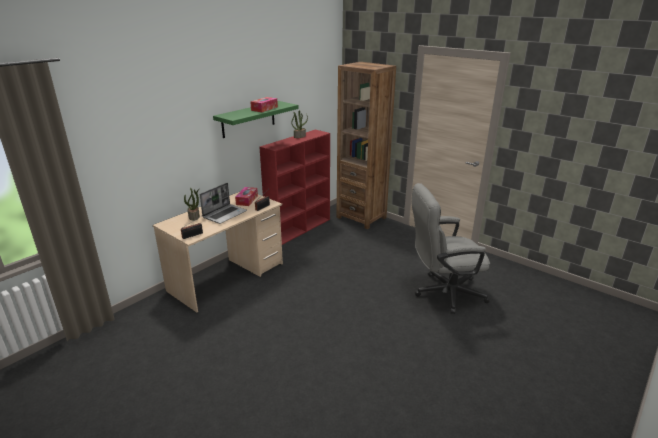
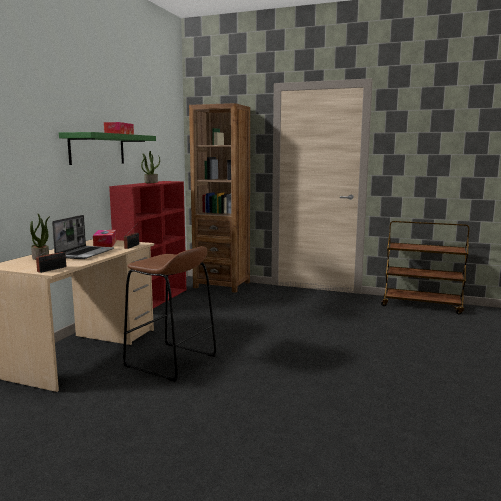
camera: 20 degrees left, 15 degrees down
grey office chair [412,183,490,314] -> none
none -> brown stool [123,246,216,382]
none -> brown cart [381,221,469,315]

